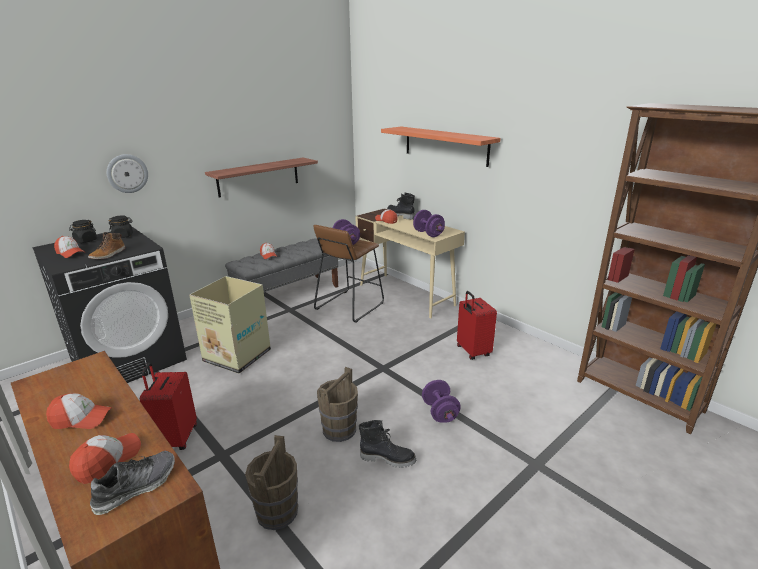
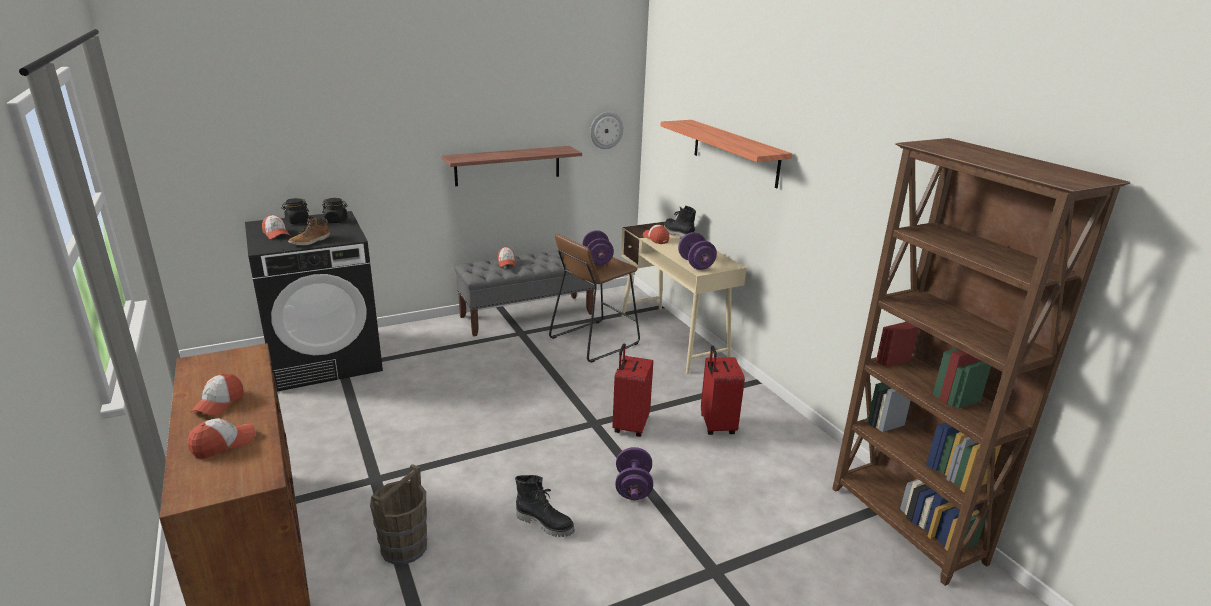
camera: 15 degrees right, 0 degrees up
cap [46,393,112,429] -> cap turned 90 degrees clockwise [190,373,243,416]
shoe [90,451,175,515] -> none
wall clock [107,154,148,193] -> wall clock moved to [590,112,624,149]
red suitcase [140,363,197,450] -> red suitcase moved to [612,344,653,437]
cardboard box [189,276,271,374] -> none
brown bucket [317,367,358,442] -> none

